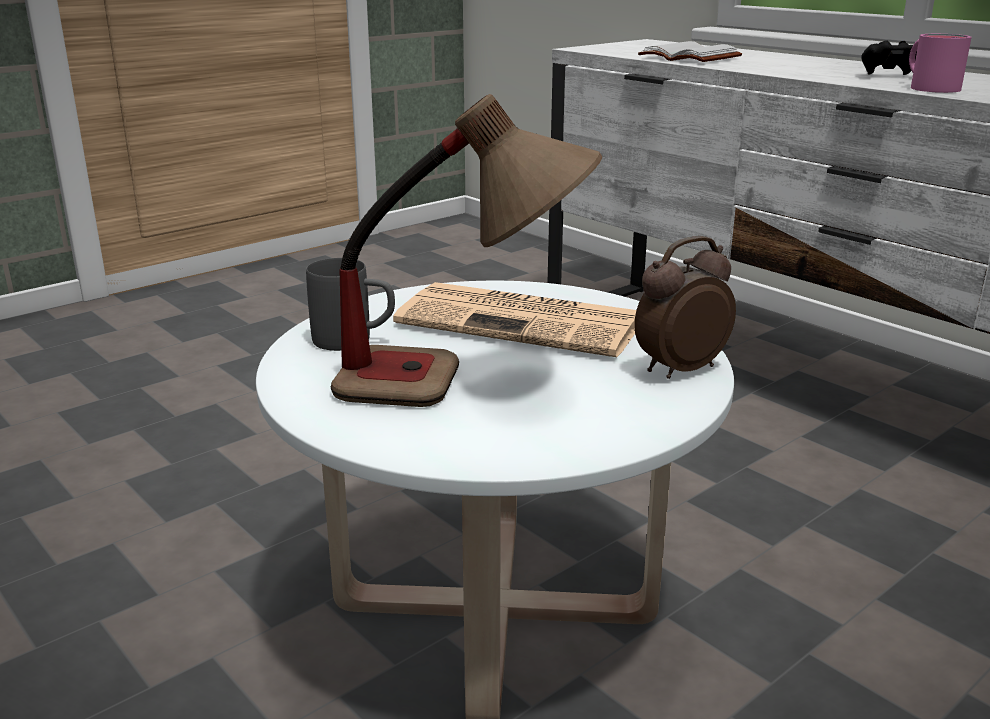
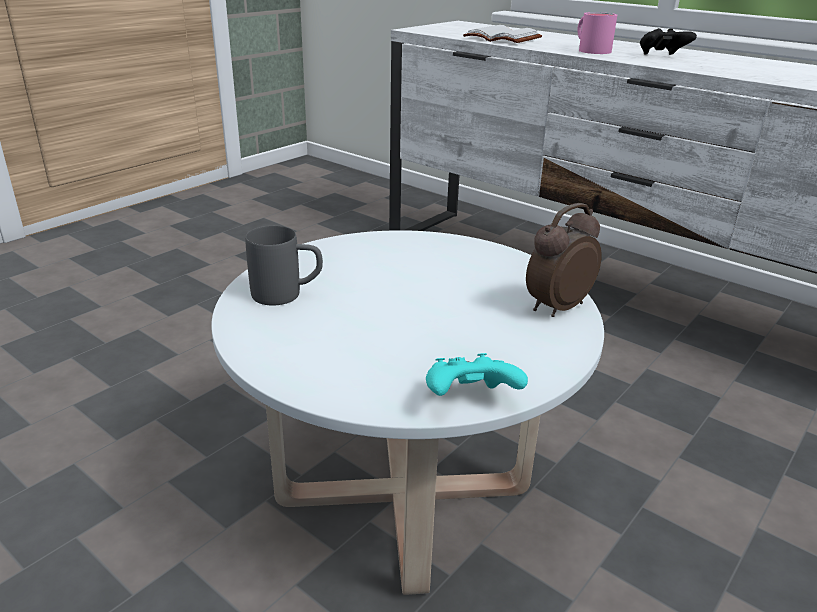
camera: 10 degrees left, 5 degrees up
table lamp [331,94,602,407] -> none
newspaper [393,282,636,357] -> none
pink mug [909,34,972,93] -> pink mug moved to [577,12,617,54]
none -> turquoise game controller [426,353,528,396]

